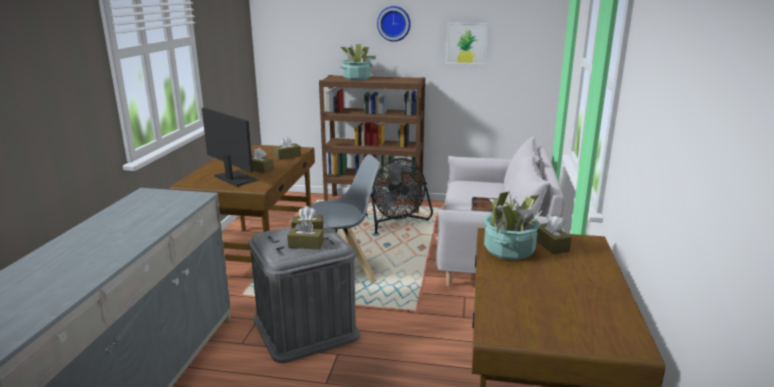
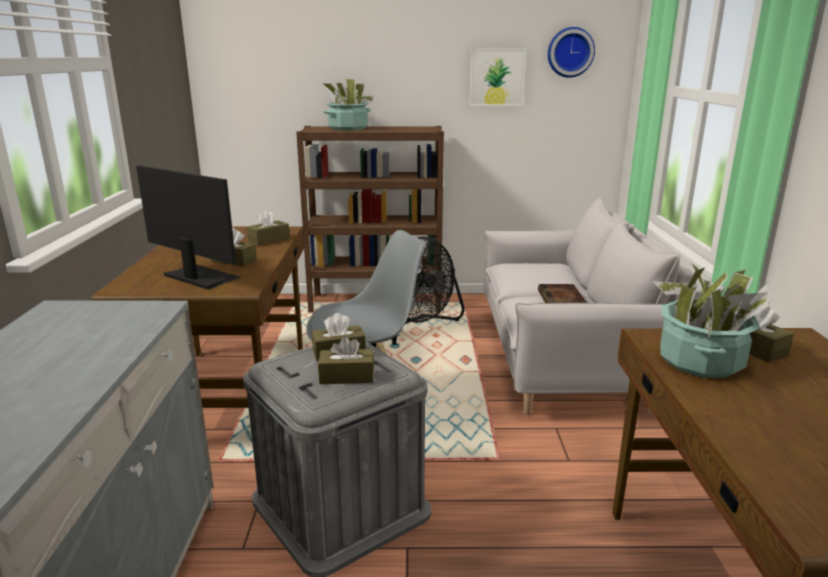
camera: 10 degrees left, 0 degrees up
wall clock [377,6,411,42] -> wall clock moved to [548,27,595,78]

